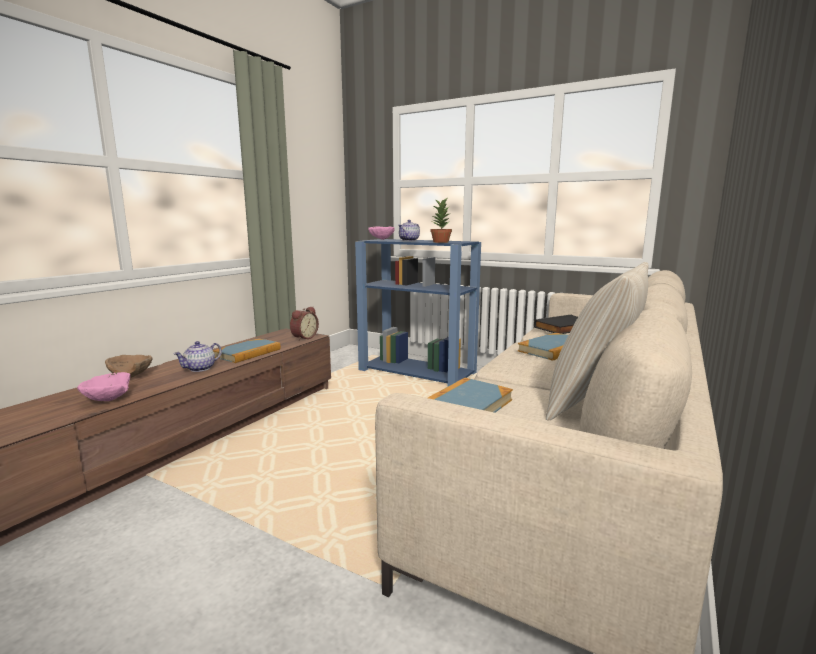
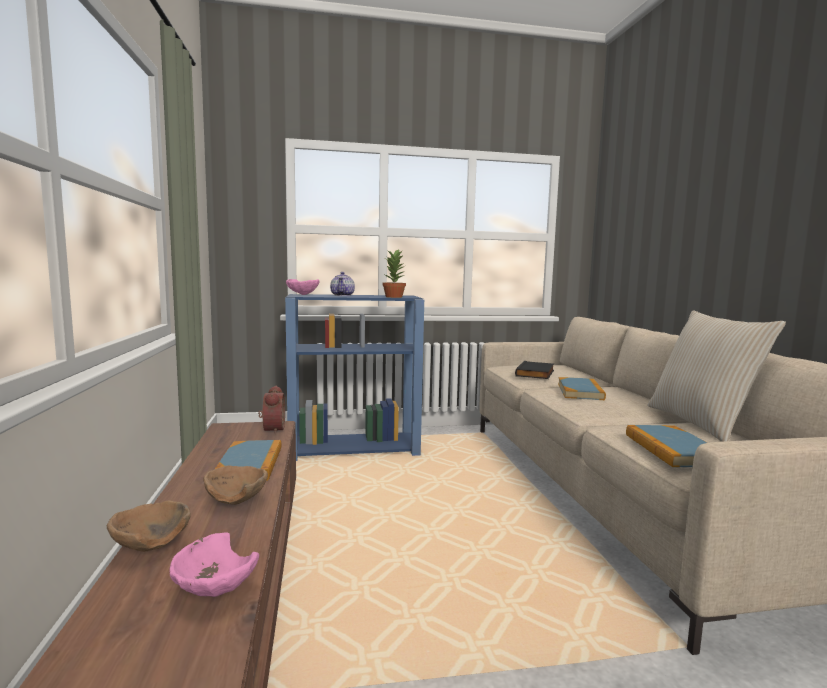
camera: 40 degrees left, 5 degrees down
teapot [173,341,222,372] -> brown bowl [203,465,268,505]

